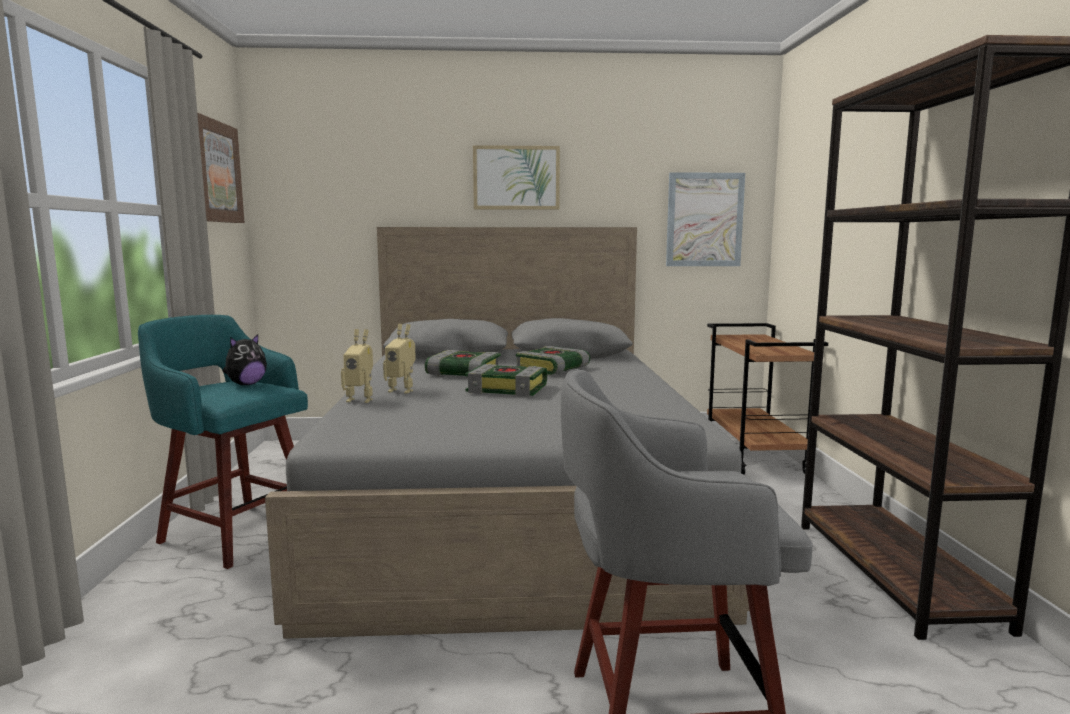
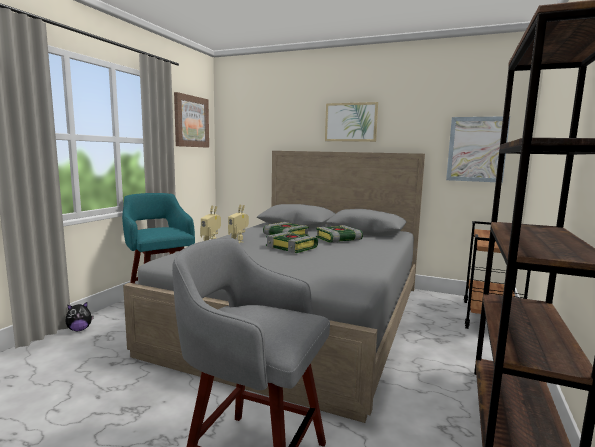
camera: 25 degrees right, 0 degrees up
plush toy [222,334,267,385] -> plush toy moved to [65,302,94,331]

